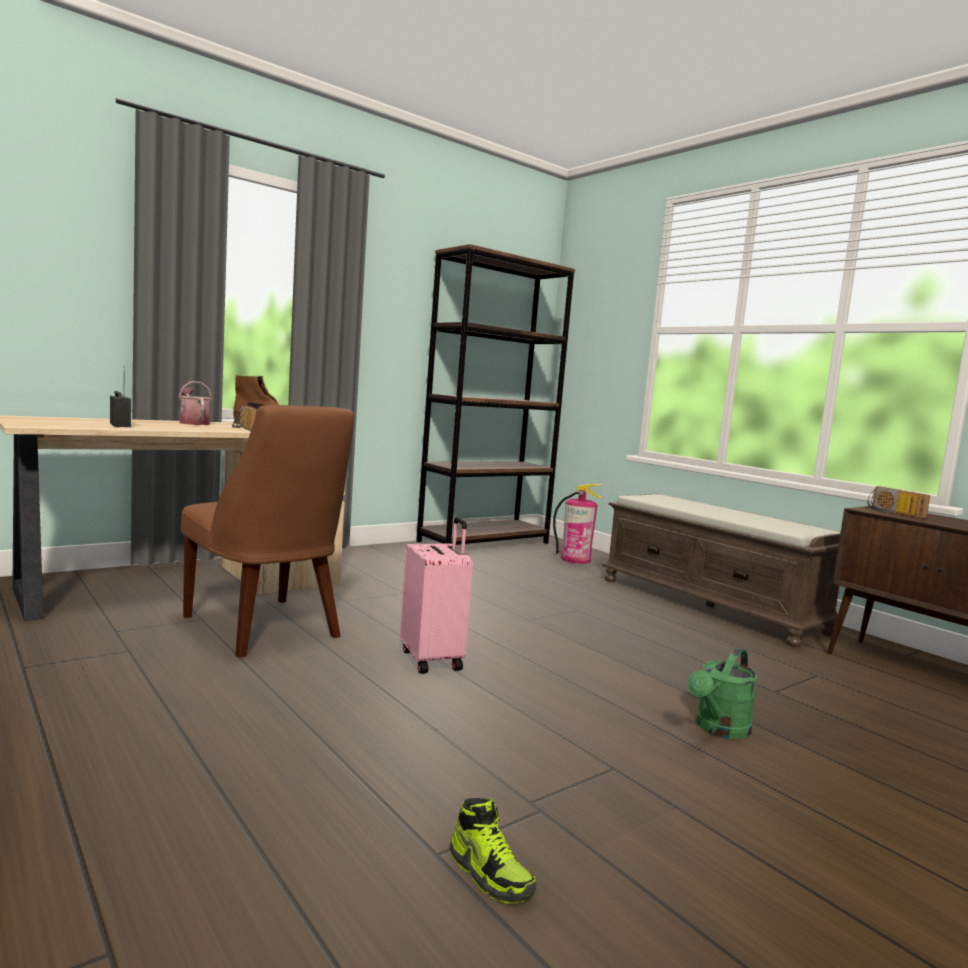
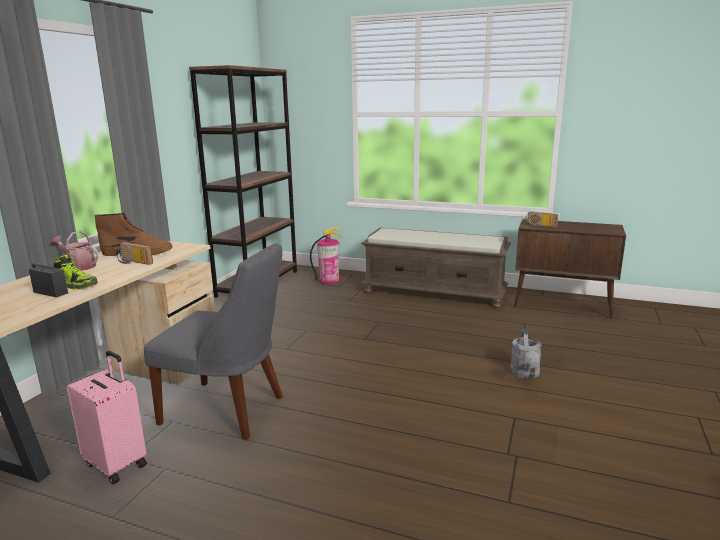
camera: 30 degrees left, 10 degrees up
brown chair [181,405,354,658] -> grey chair [144,243,283,440]
pink suitcase [400,517,473,674] -> pink suitcase moved to [67,351,147,484]
shoe [450,798,536,904] -> shoe moved to [54,254,98,290]
green watering can [688,648,757,739] -> grey watering can [510,329,542,379]

